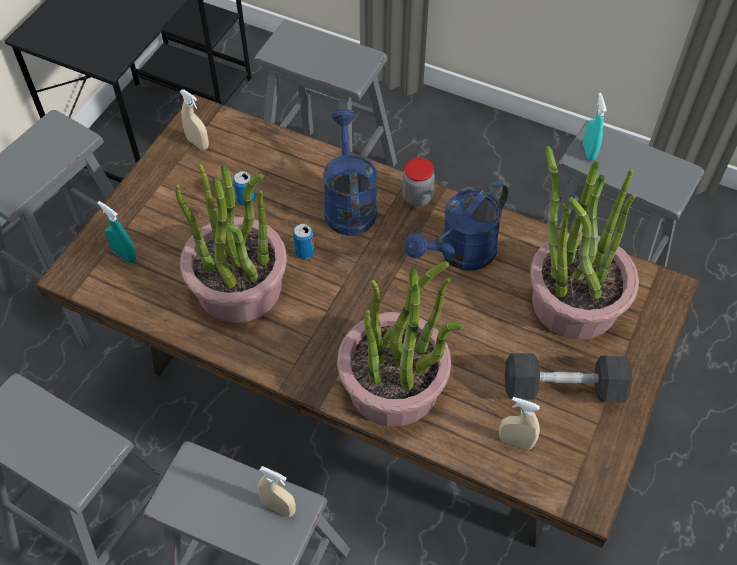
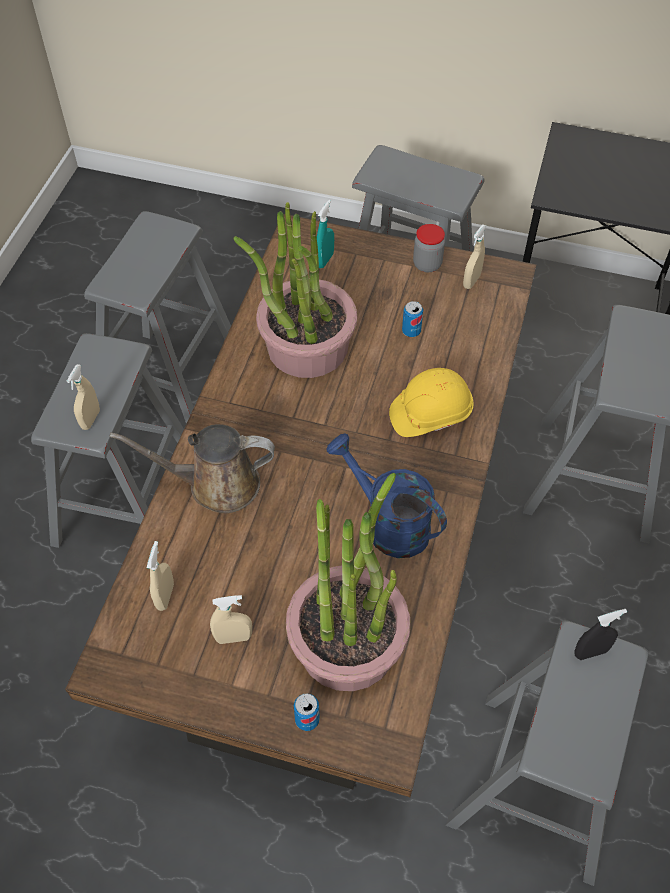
camera: 80 degrees right, 0 degrees up
can [293,224,314,259] -> can moved to [294,694,320,731]
blue watering can [323,109,377,236] -> yellow hard hat [389,368,474,437]
potted plant [337,261,464,426] -> brown watering can [109,424,275,513]
jar [402,158,435,207] -> jar moved to [413,224,445,272]
black dumbbell [505,353,633,403] -> beige spray bottle [210,595,252,644]
turquoise spray bottle [583,93,607,161] -> black spray bottle [574,609,627,660]

